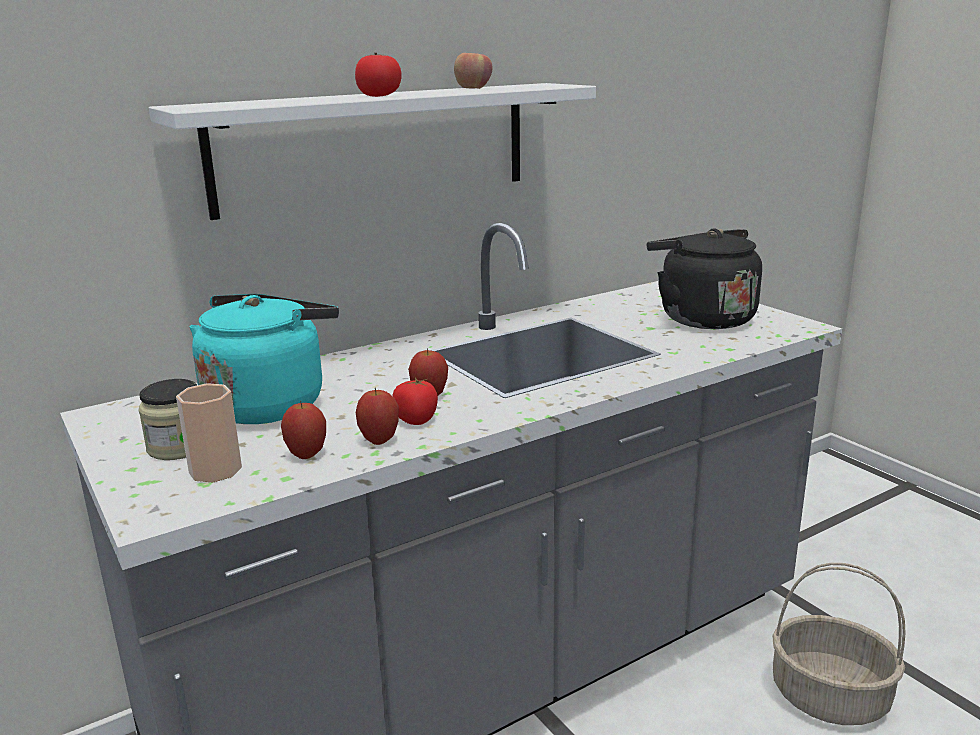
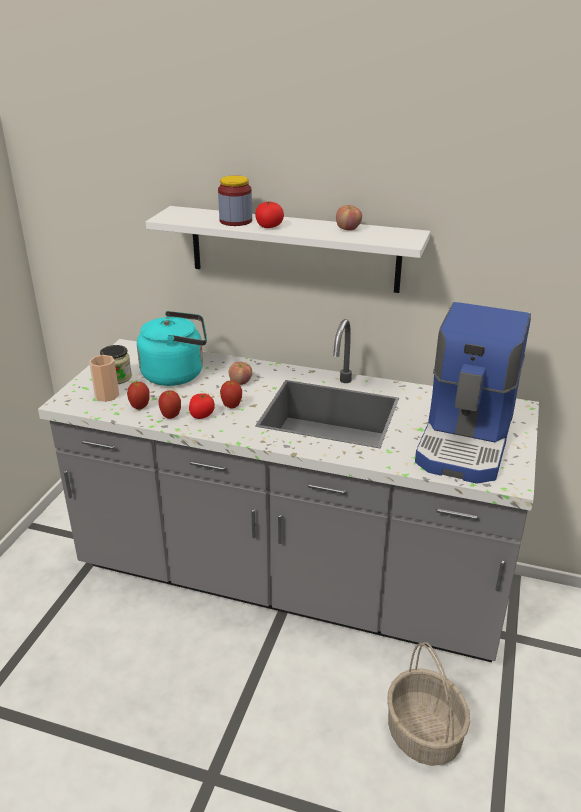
camera: 50 degrees right, 10 degrees up
black kettle [647,228,762,329] -> coffee machine [415,302,531,484]
none -> jar [218,176,252,226]
none -> apple [229,362,252,385]

